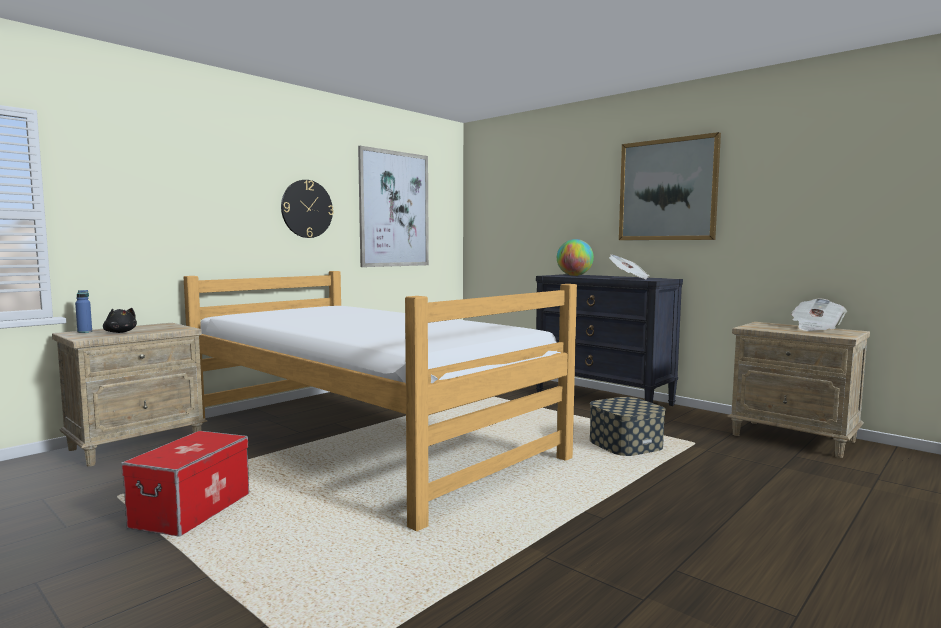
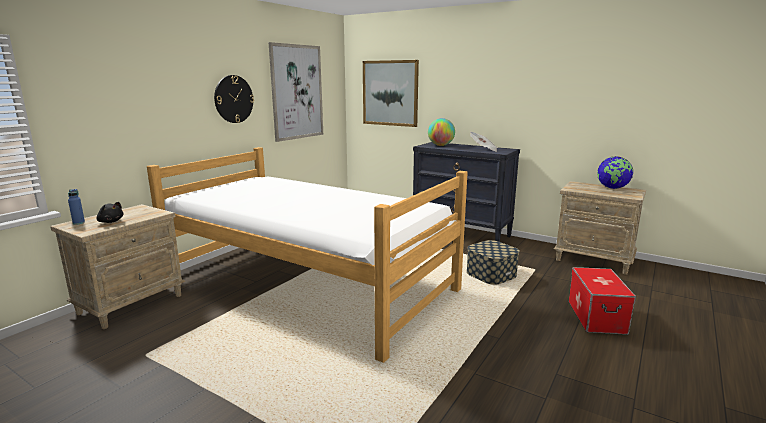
camera: 10 degrees left, 10 degrees up
storage box [121,431,249,537] -> storage box moved to [569,267,636,335]
picture [619,132,721,240] -> picture moved to [363,60,419,127]
newspaper [791,298,847,331] -> globe [597,156,633,189]

